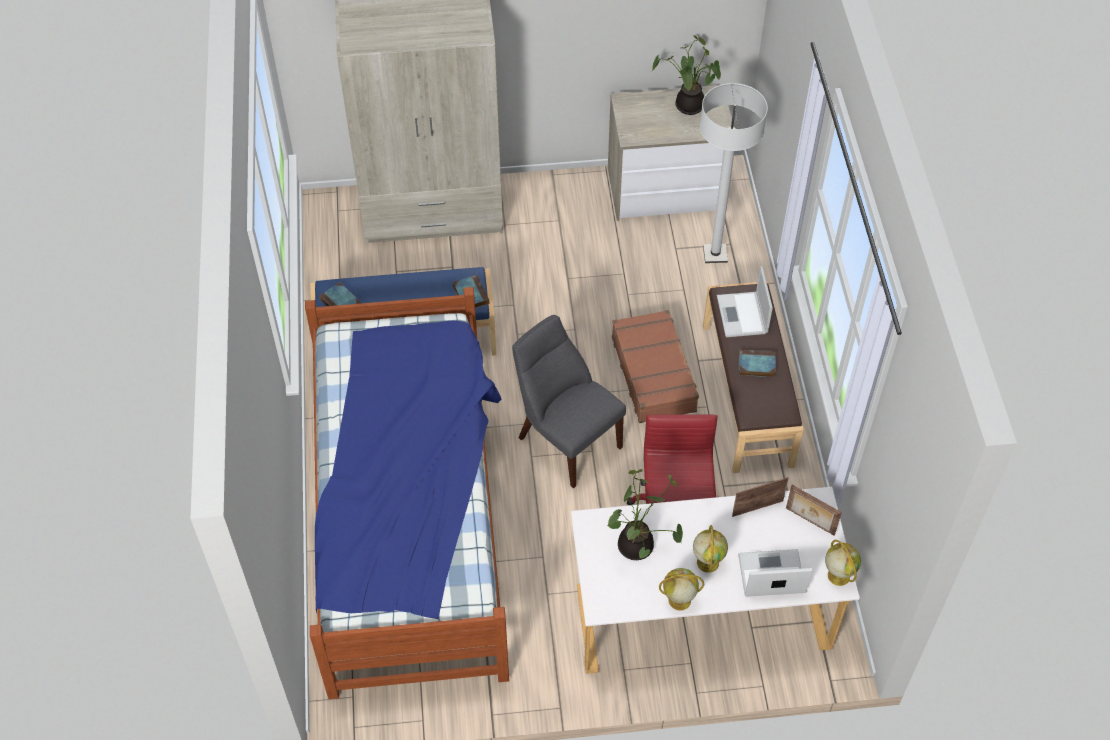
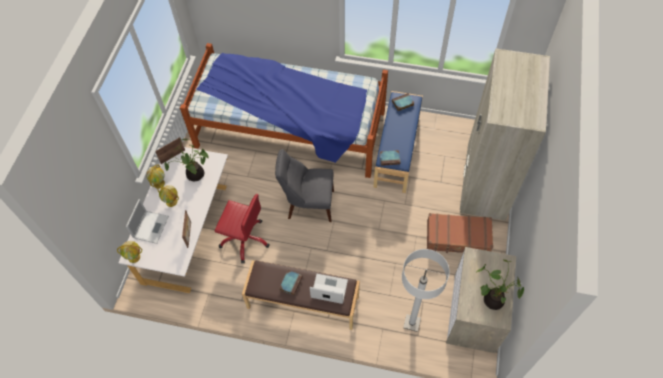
camera: 110 degrees right, 5 degrees up
grey chair [512,315,626,488] -> grey chair turned 150 degrees counterclockwise [275,149,334,222]
brown suitcase [612,310,699,423] -> brown suitcase moved to [427,213,493,253]
picture frame [786,485,842,536] -> picture frame moved to [155,137,185,164]

